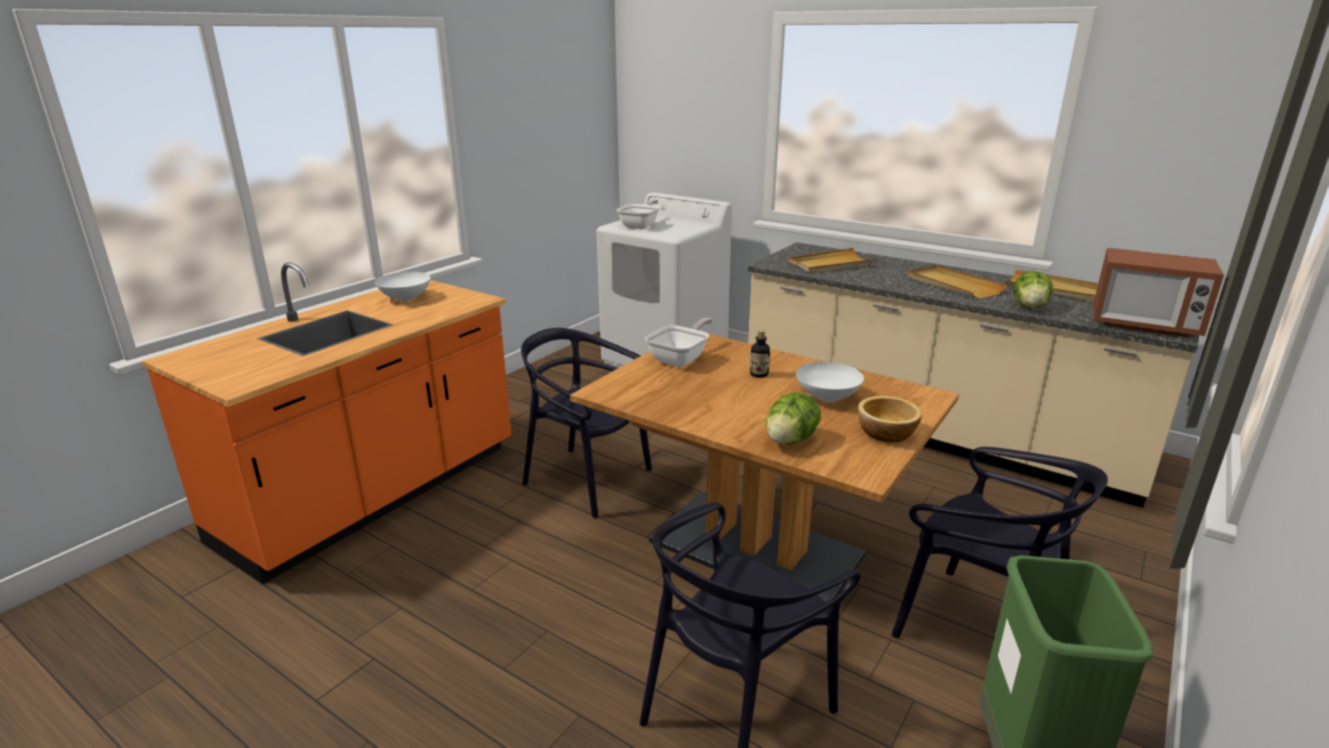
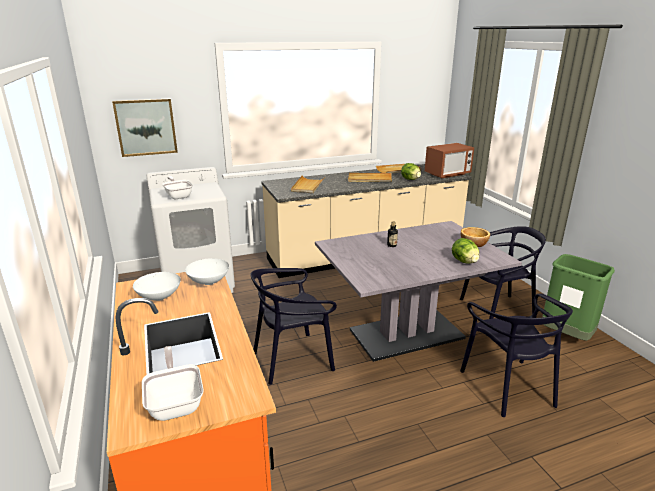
camera: 55 degrees left, 0 degrees up
brown dining table [570,334,959,602] -> grey dining table [315,221,522,362]
frying pan [645,318,713,367] -> frying pan moved to [142,346,204,421]
white bowl [796,362,864,402] -> white bowl moved to [185,258,229,285]
none -> picture [112,99,178,157]

